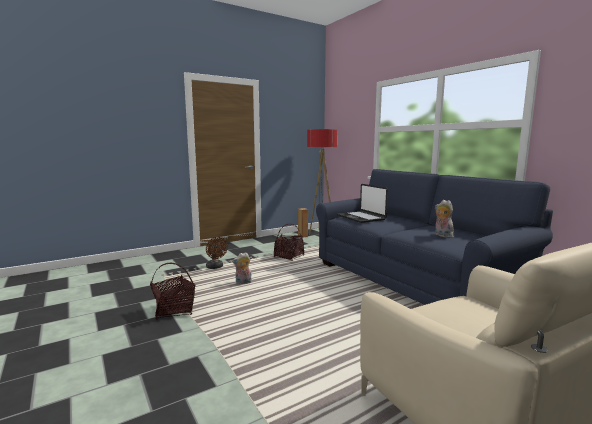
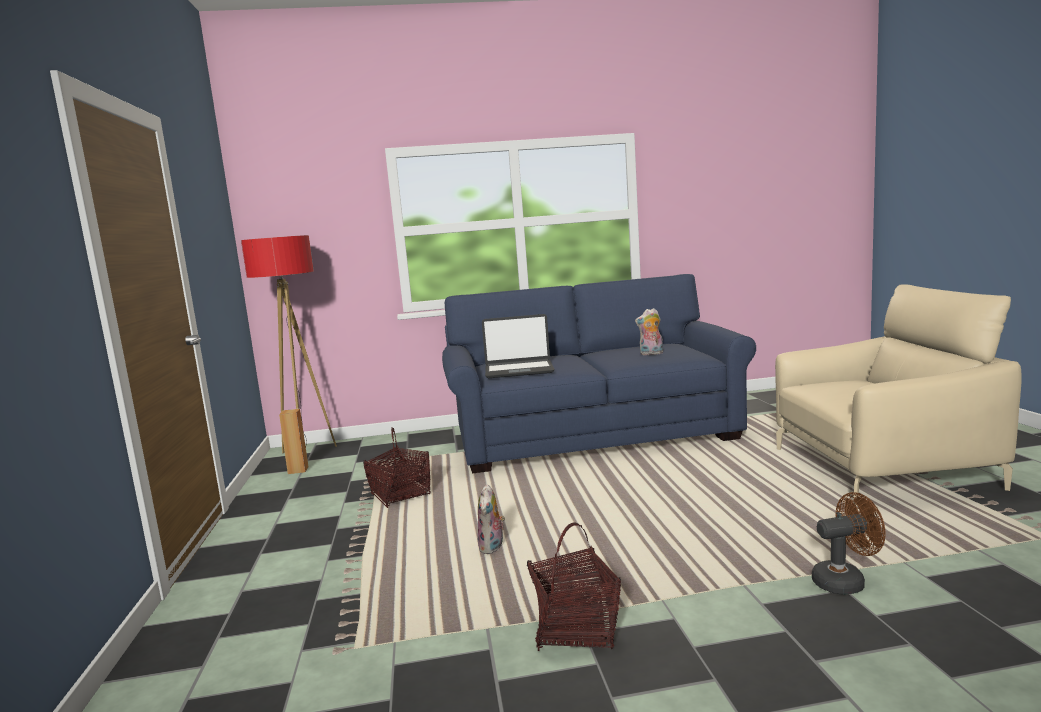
camera: 65 degrees left, 0 degrees up
brown fan [206,237,228,269] -> brown fan moved to [812,492,886,595]

